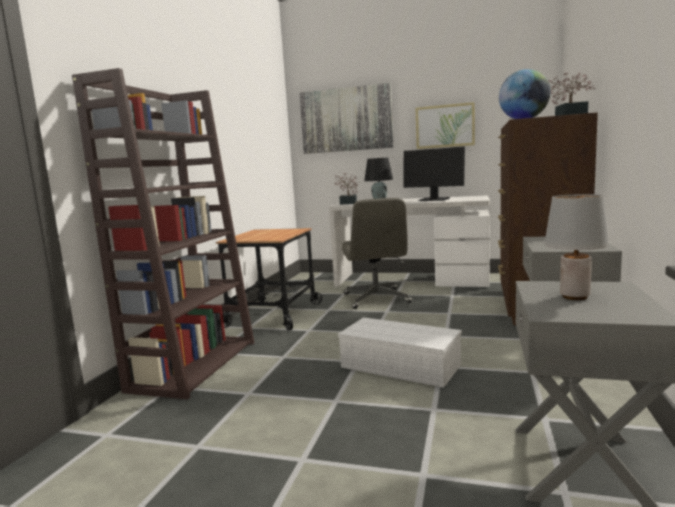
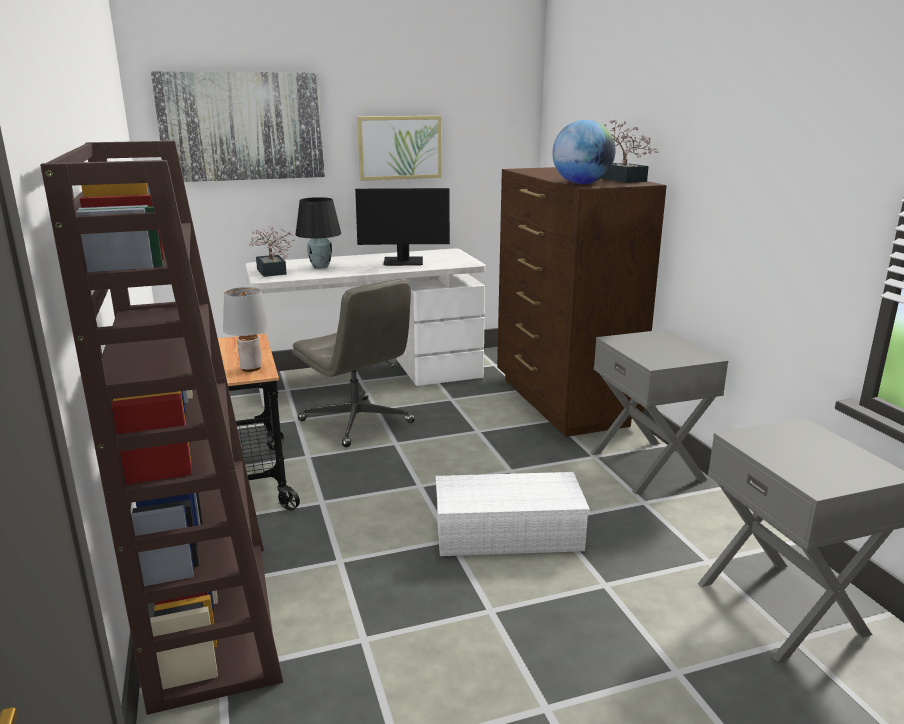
camera: 35 degrees left, 10 degrees up
grey table lamp [544,194,609,300] -> grey table lamp moved to [223,287,270,372]

